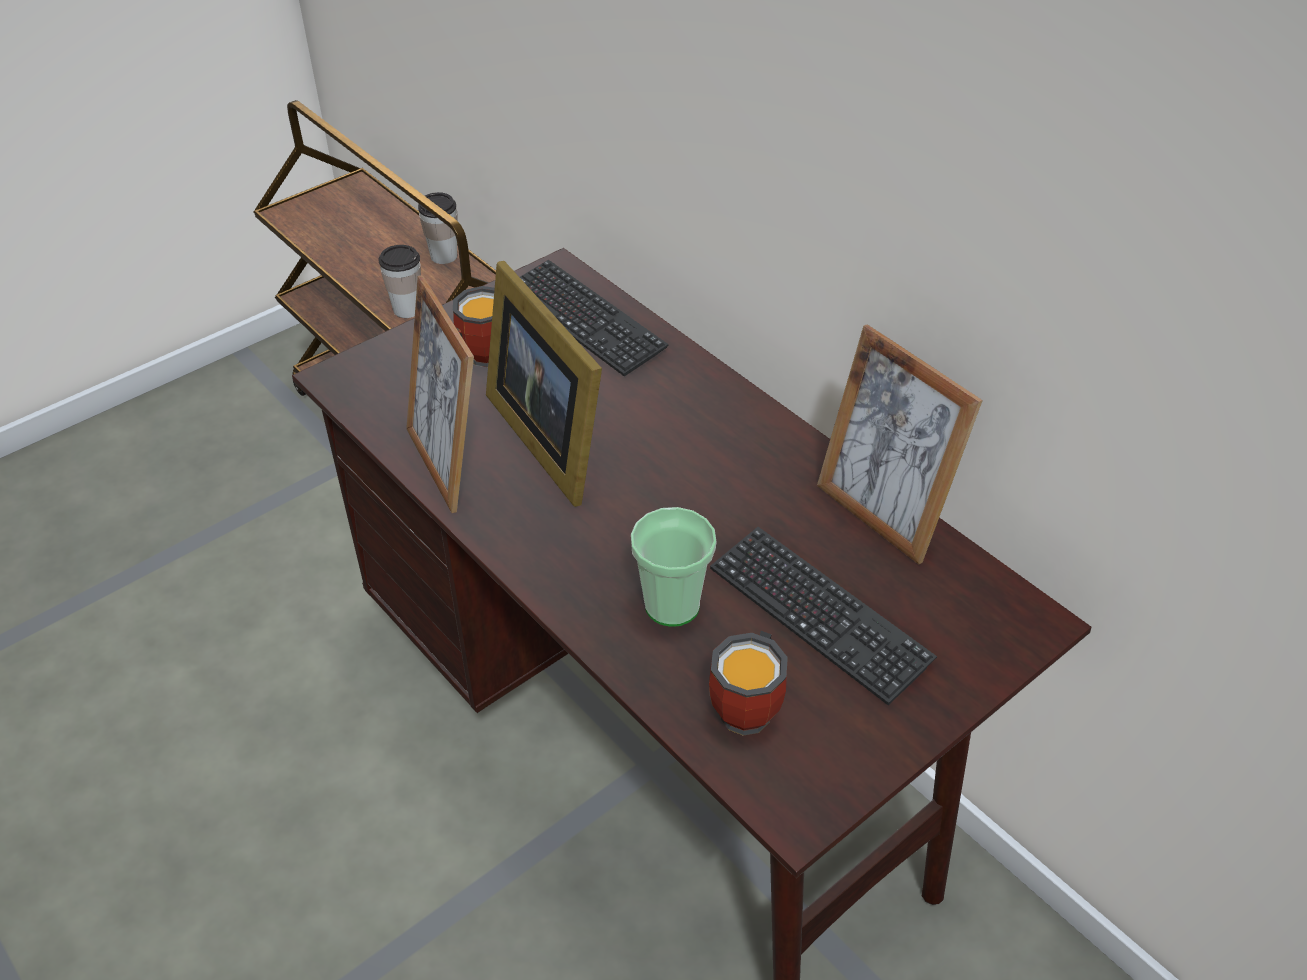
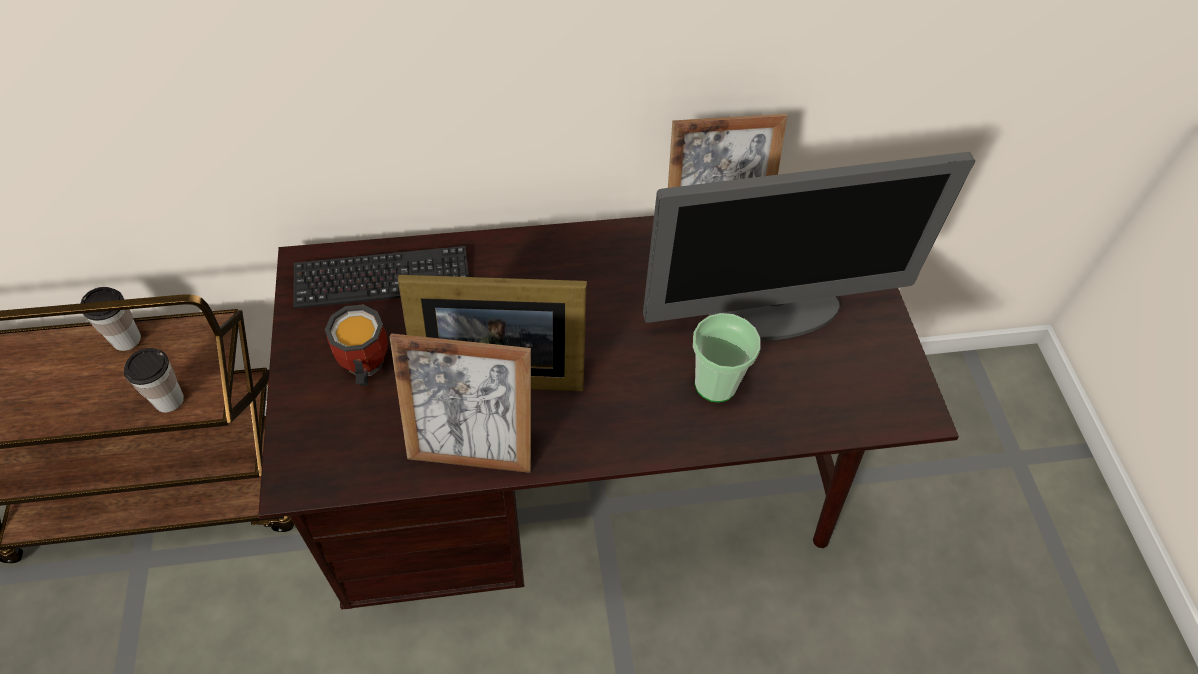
camera: 60 degrees left, 10 degrees up
mug [709,631,788,736] -> none
keyboard [710,527,937,705] -> monitor [643,152,975,341]

